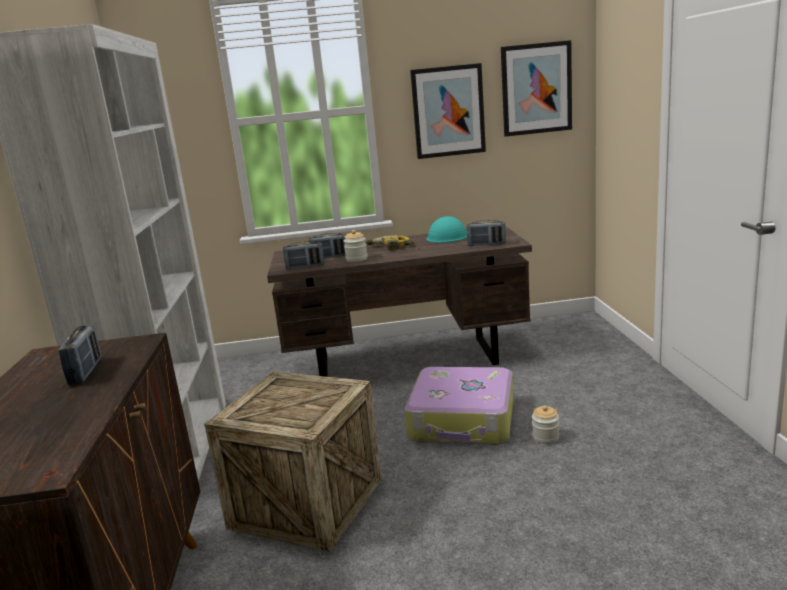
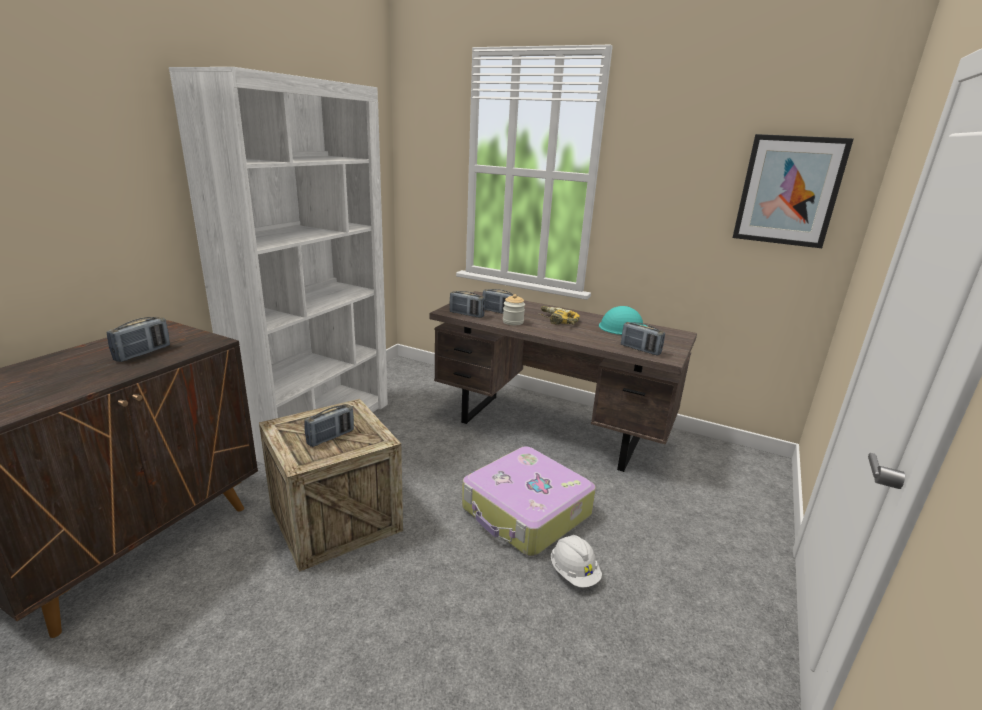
camera: 30 degrees right, 5 degrees up
picture [410,63,486,159] -> none
jar [532,405,559,444] -> white hard hat [551,535,602,588]
none -> radio [304,404,354,447]

